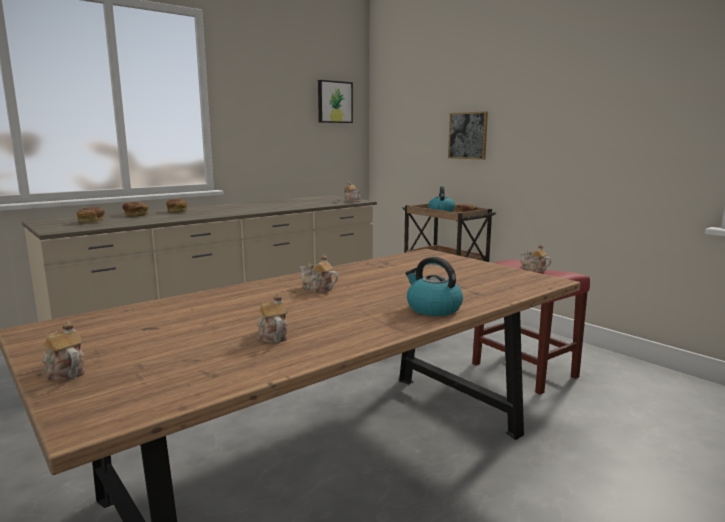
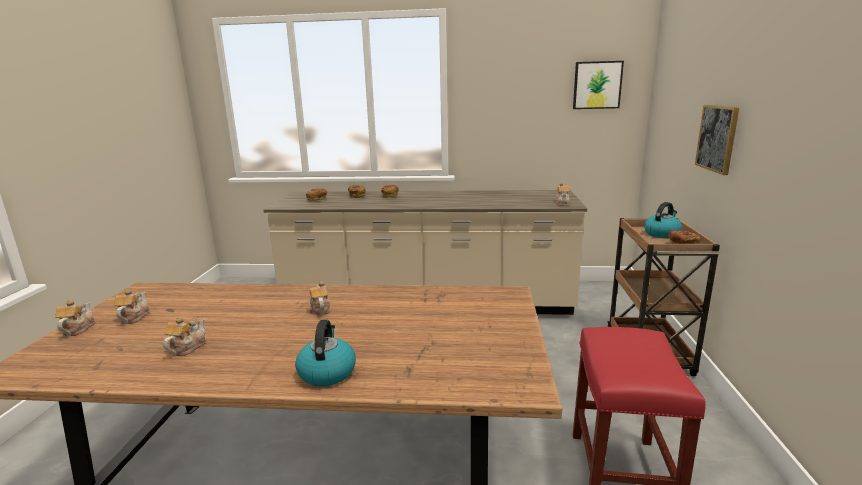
camera: 45 degrees right, 5 degrees up
teapot [520,244,551,272] -> teapot moved to [114,289,150,324]

